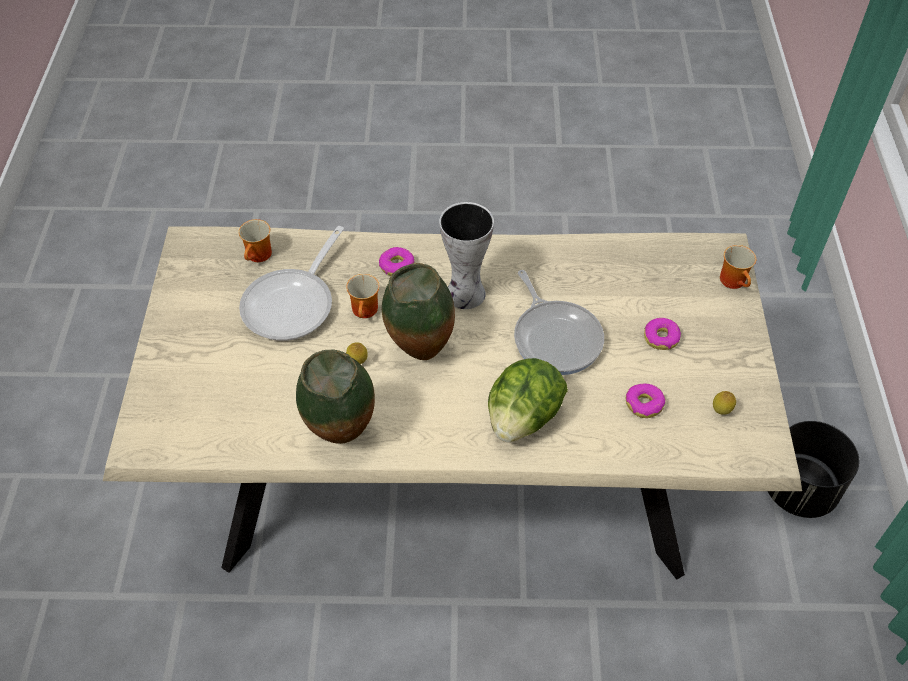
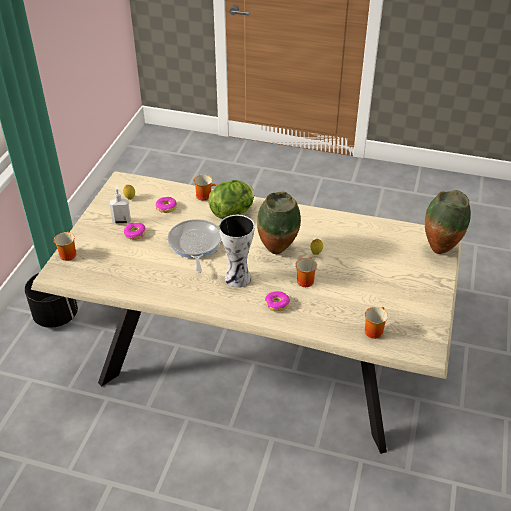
camera: 165 degrees left, 10 degrees down
frying pan [239,226,344,341] -> none
vase [296,350,375,444] -> vase moved to [425,190,471,254]
none -> soap dispenser [110,185,131,224]
none -> mug [194,175,218,201]

